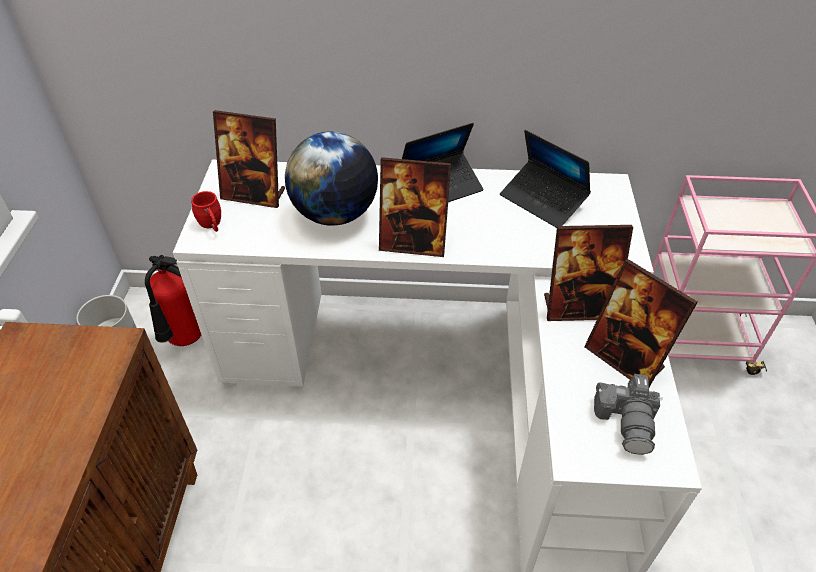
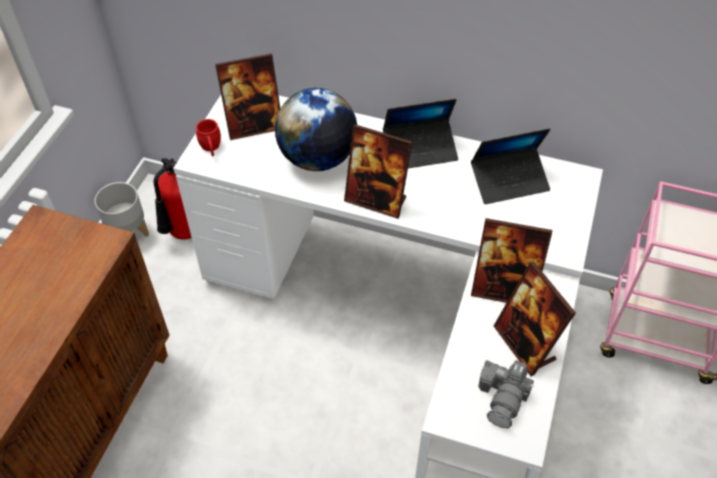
camera: 15 degrees right, 5 degrees up
picture frame [213,110,285,208] -> picture frame turned 45 degrees counterclockwise [215,53,280,140]
laptop [500,130,591,228] -> laptop turned 75 degrees counterclockwise [471,128,551,204]

